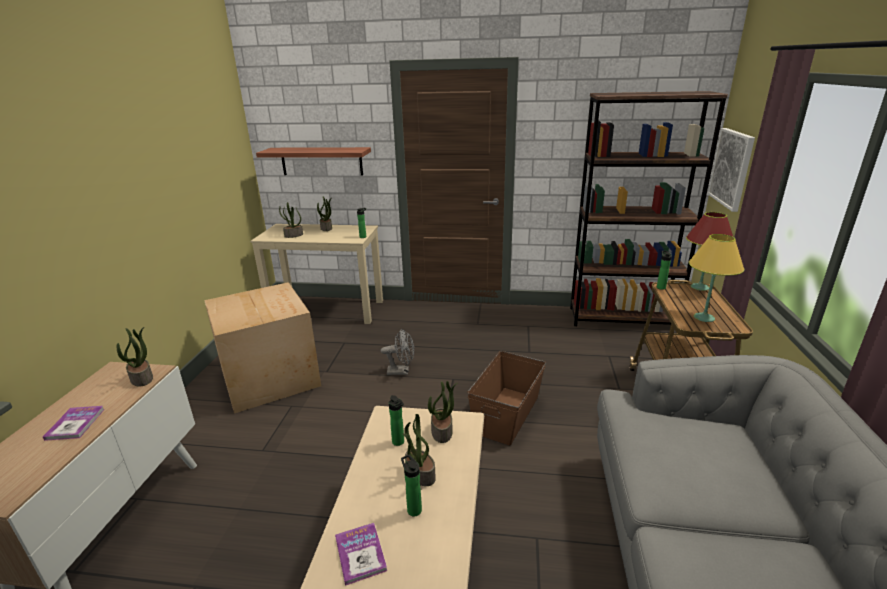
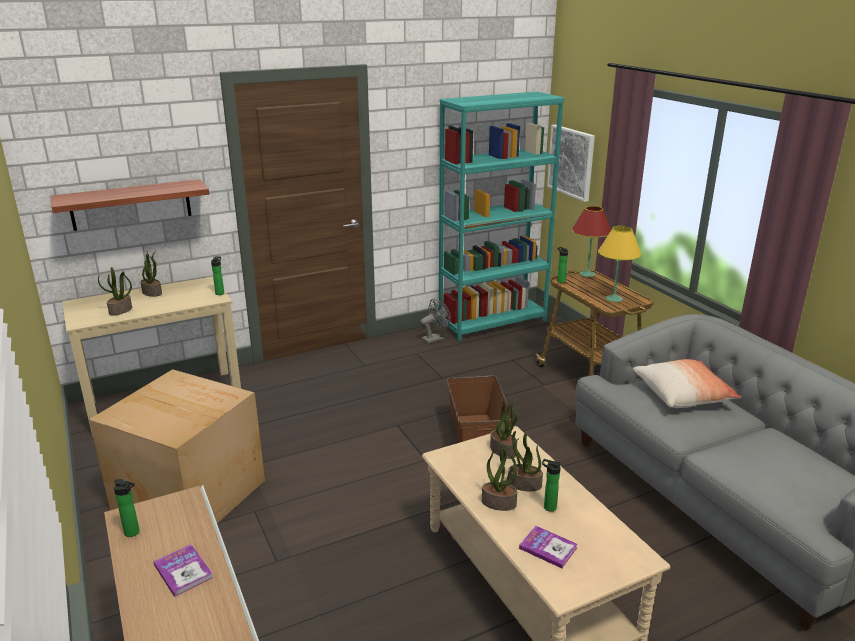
camera: 35 degrees left, 0 degrees up
potted plant [117,326,153,387] -> potted plant moved to [482,443,517,511]
grey fan [381,329,414,375] -> grey fan moved to [420,299,451,344]
bottle [389,395,404,446] -> bottle moved to [114,479,139,537]
brown bookcase [570,91,728,326] -> turquoise bookcase [439,92,564,342]
none -> pillow [632,359,741,408]

